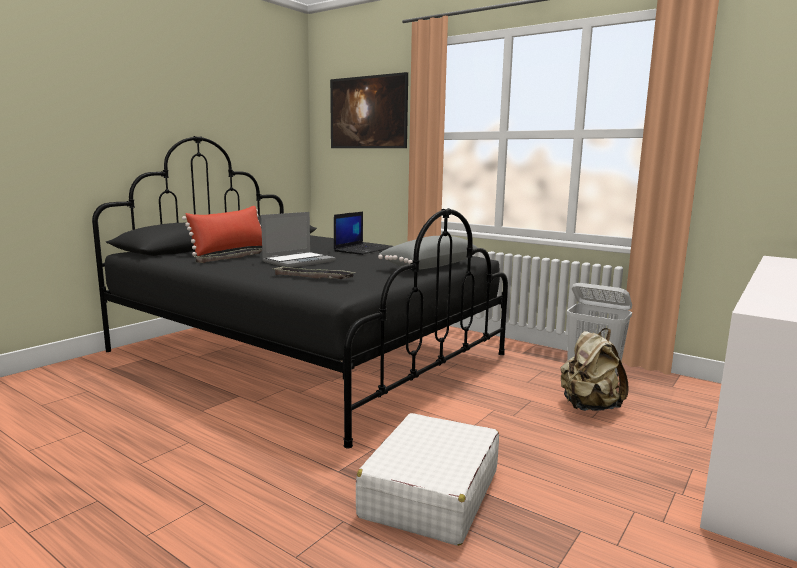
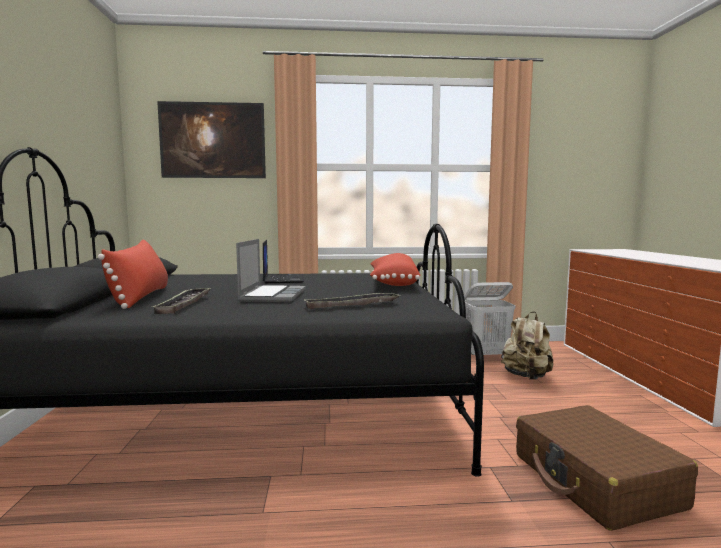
camera: 40 degrees left, 5 degrees down
white suitcase [356,413,499,546] -> brown suitcase [516,405,698,531]
grey pillow [378,236,477,270] -> red pillow [370,253,421,286]

